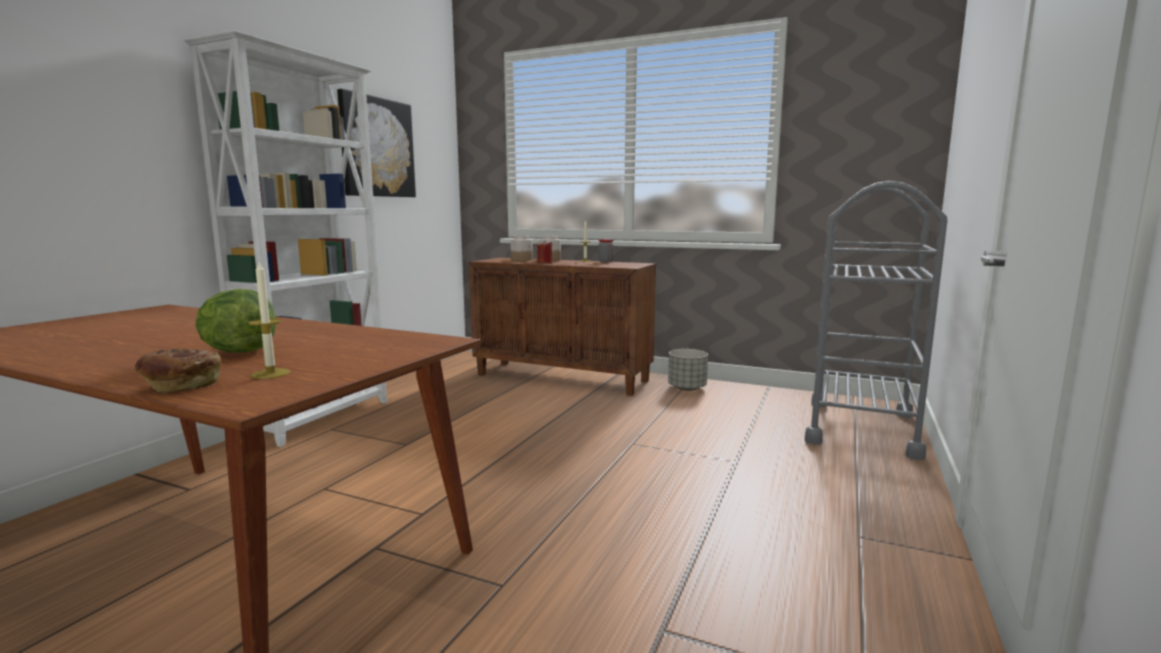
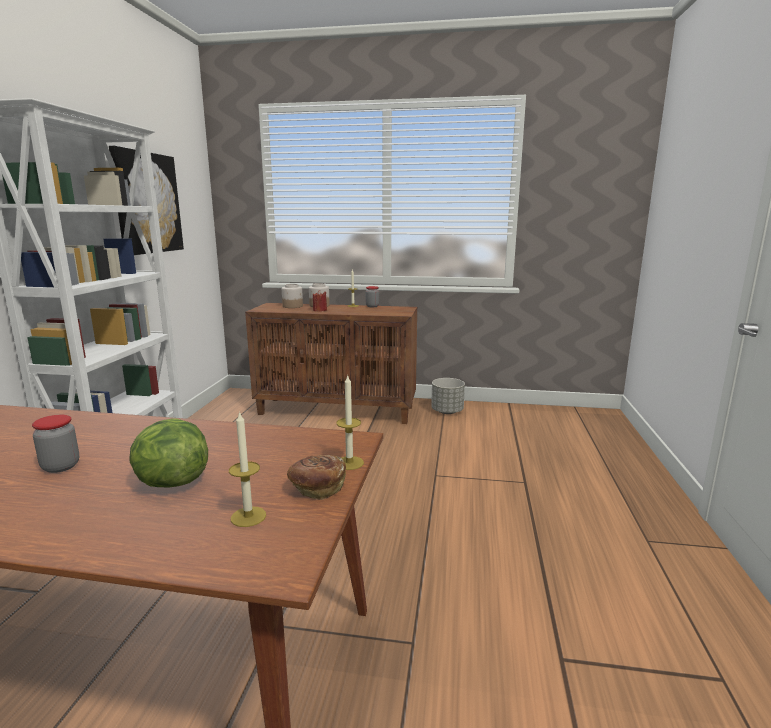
camera: 15 degrees left, 5 degrees up
bread [135,349,221,393] -> bread moved to [287,455,346,500]
grey cart [804,181,948,460] -> none
none -> jar [32,415,79,473]
none -> candle [336,374,364,470]

